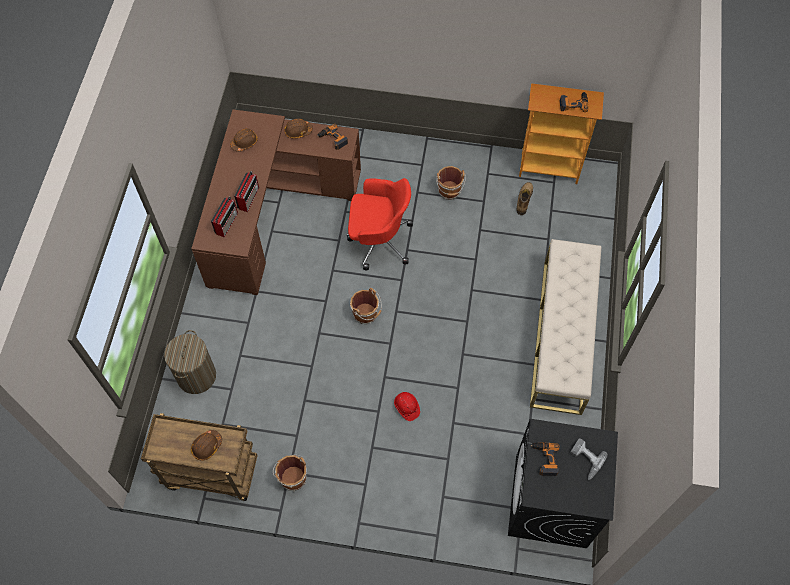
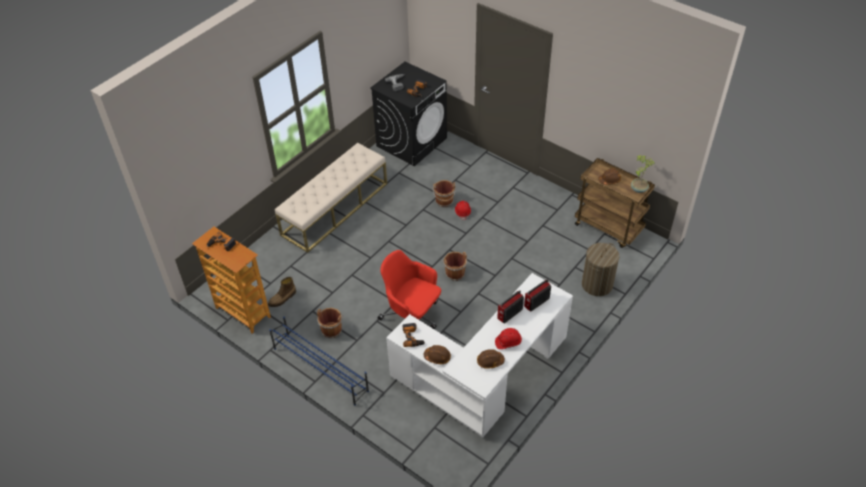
camera: 150 degrees left, 15 degrees down
brown desk [191,110,361,295] -> white desk [386,273,573,438]
brown bucket [273,455,307,492] -> brown bucket moved to [433,180,456,207]
none -> blue shoe rack [269,317,369,406]
none -> red hard hat [495,328,522,349]
none -> potted plant [631,155,655,193]

